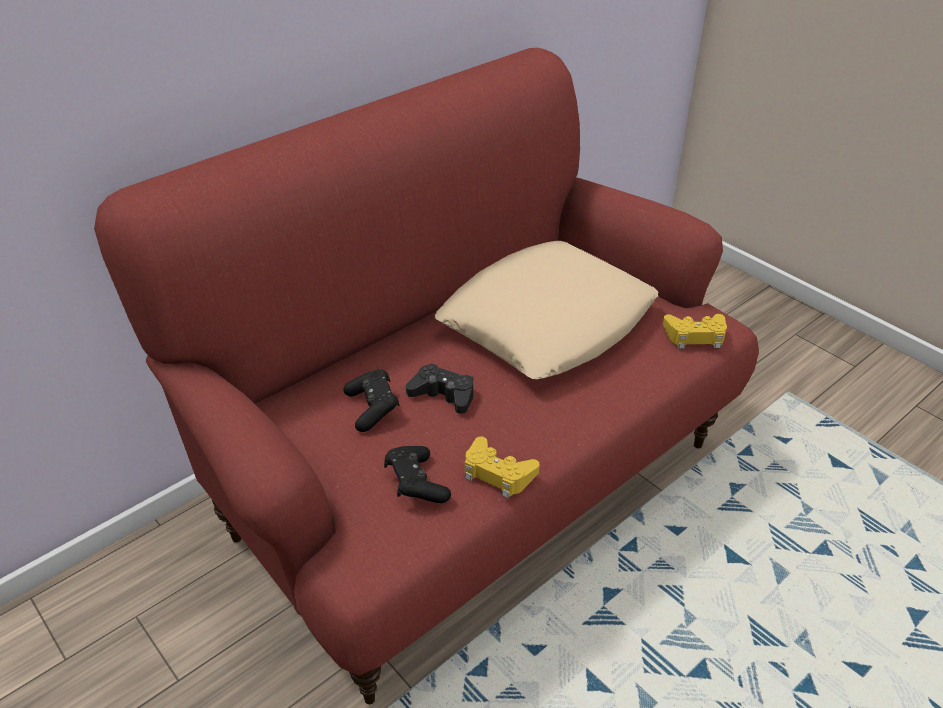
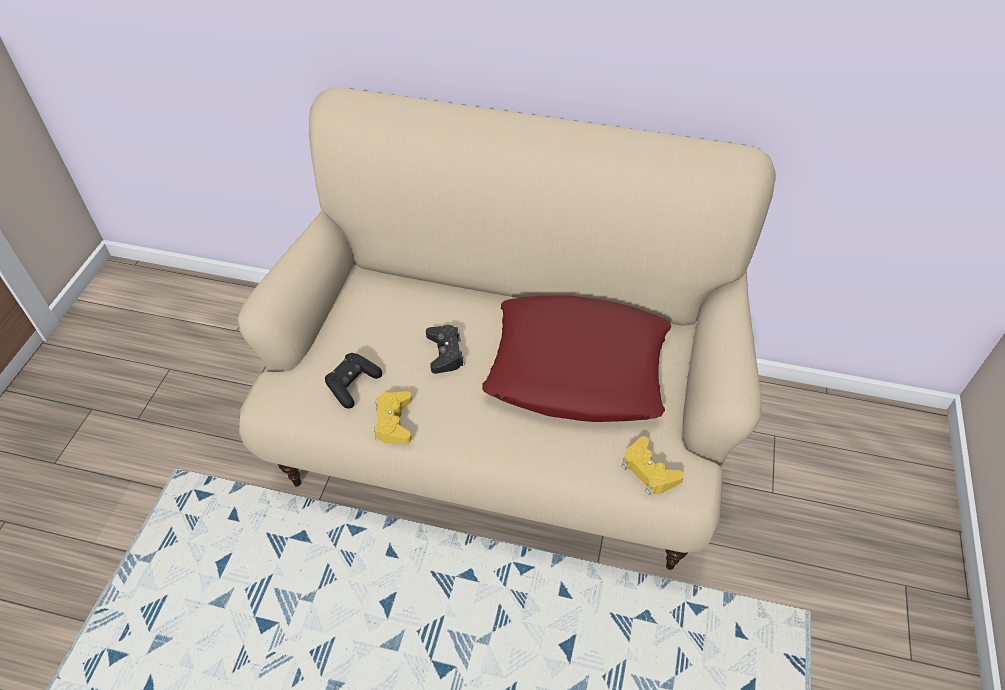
camera: 55 degrees right, 10 degrees up
red sofa [94,48,759,704] -> beige sofa [238,88,776,570]
black game controller [344,369,400,432] -> none
beige pillow [435,241,659,379] -> red pillow [482,295,671,422]

